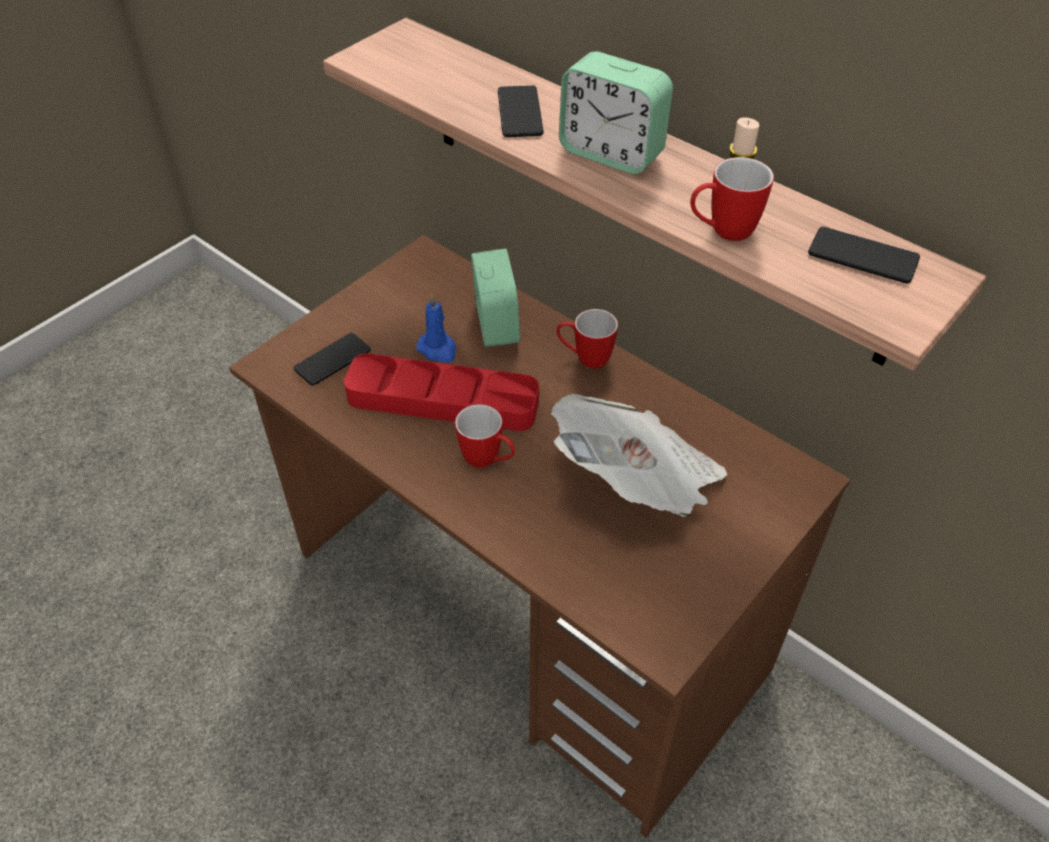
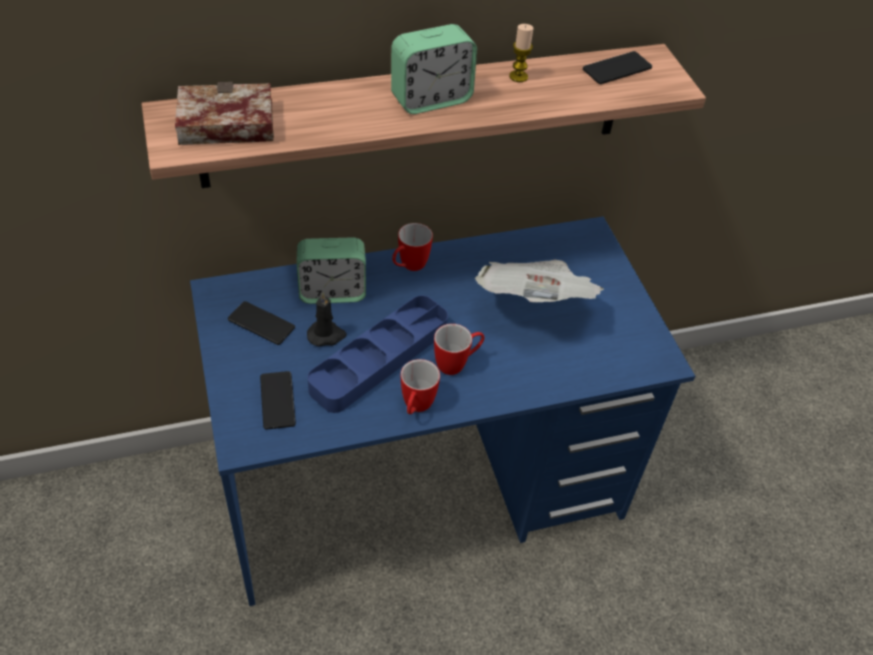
camera: 60 degrees left, 0 degrees up
brown desk [229,235,851,838] -> blue desk [190,216,695,606]
red tray [344,353,539,431] -> blue tray [307,295,448,413]
blue candle [416,294,456,363] -> black candle [307,292,347,347]
alarm clock [471,249,520,347] -> alarm clock turned 150 degrees clockwise [297,237,366,304]
phone [498,85,544,137] -> phone moved to [228,301,295,345]
mug [690,157,774,241] -> mug moved to [401,359,440,414]
none -> book [175,82,274,145]

